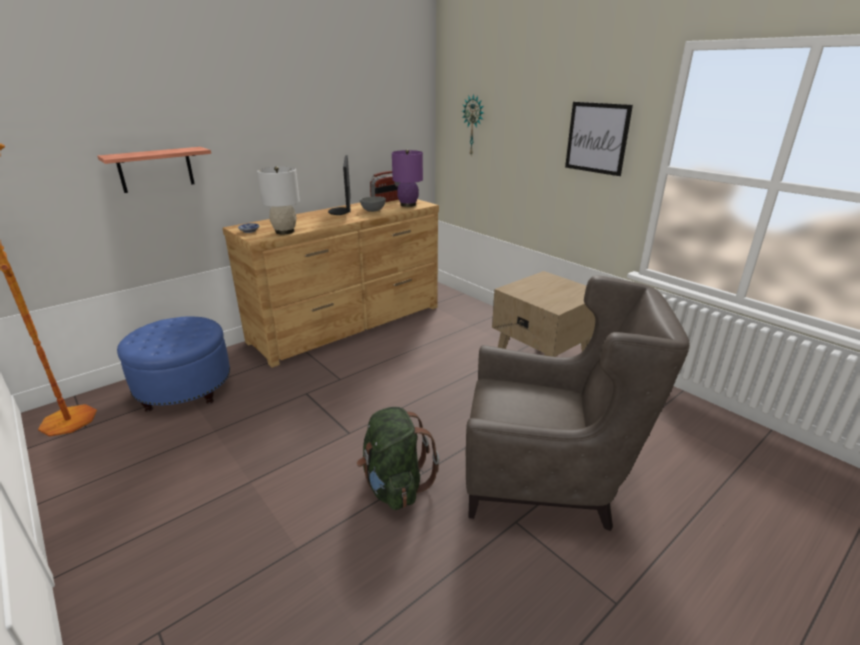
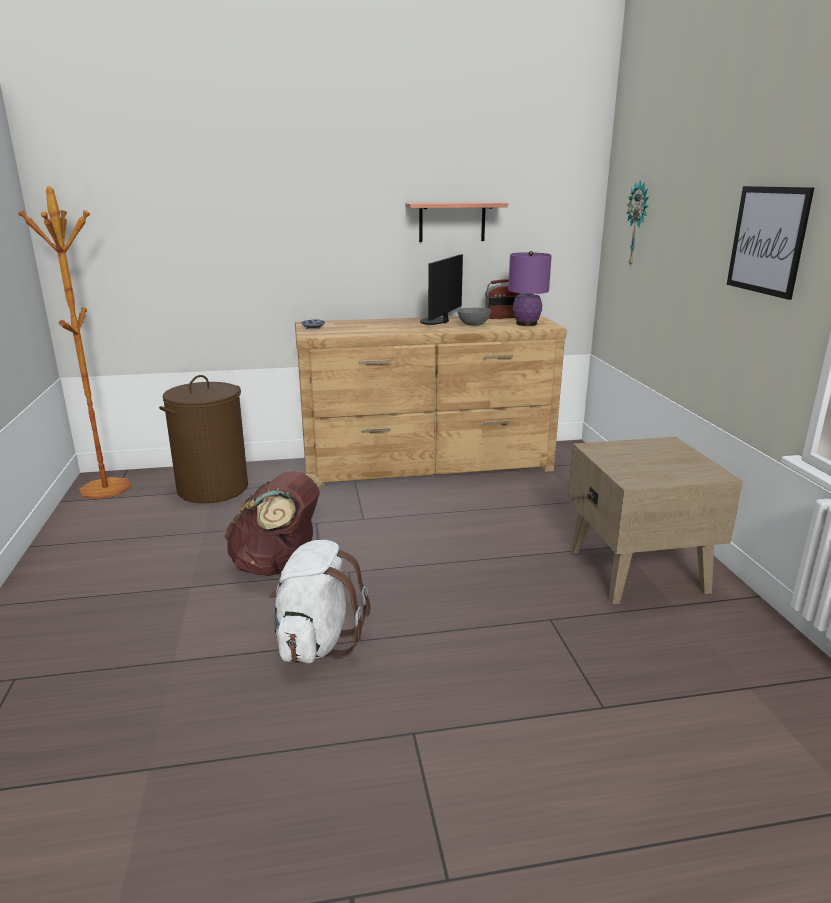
camera: 30 degrees right, 5 degrees down
shelf [97,147,211,193] -> shelf moved to [405,202,508,242]
blue ottoman [117,317,230,412] -> brown laundry basket [159,375,248,503]
white table lamp [257,166,300,234] -> none
green backpack [357,407,440,510] -> white backpack [269,540,370,663]
grey armchair [465,276,690,531] -> none
none -> brown backpack [224,471,324,576]

